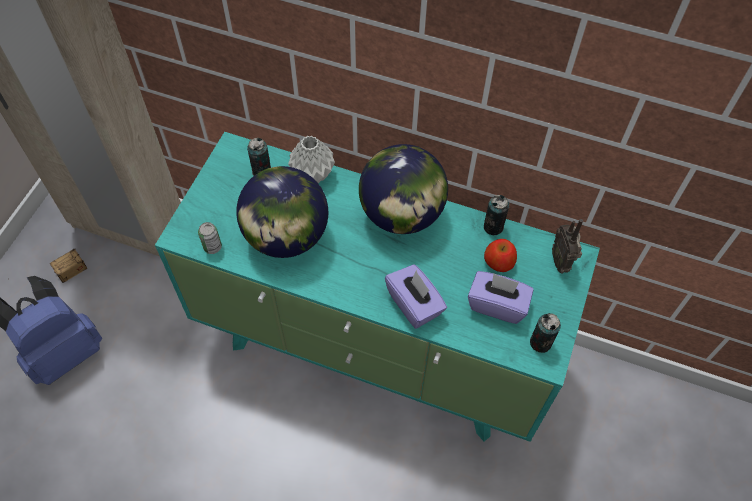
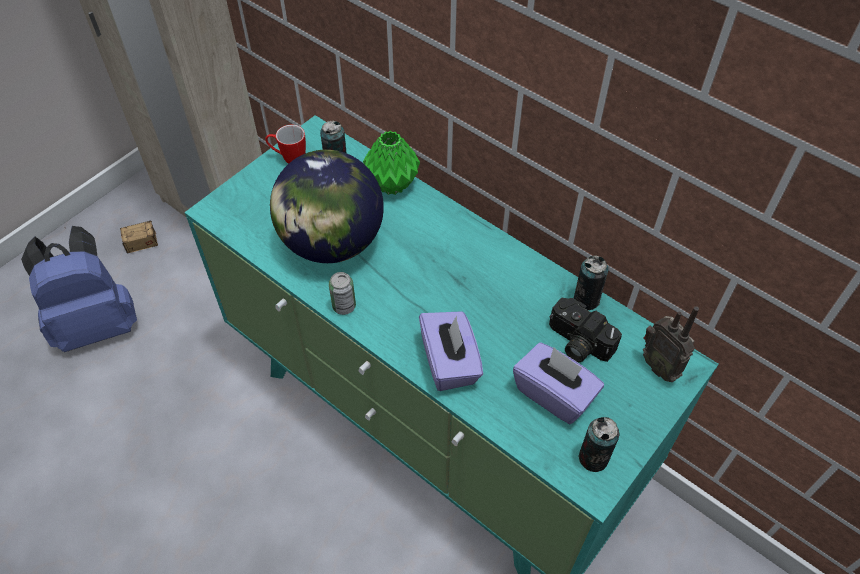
camera: 20 degrees right, 5 degrees down
can [198,222,222,254] -> can moved to [329,272,356,315]
grey vase [288,136,335,183] -> green vase [363,131,420,195]
globe [359,144,448,234] -> none
apple [484,239,517,272] -> camera [549,298,622,362]
radio [552,219,583,274] -> radio turned 45 degrees counterclockwise [643,306,699,382]
none -> mug [265,125,306,164]

